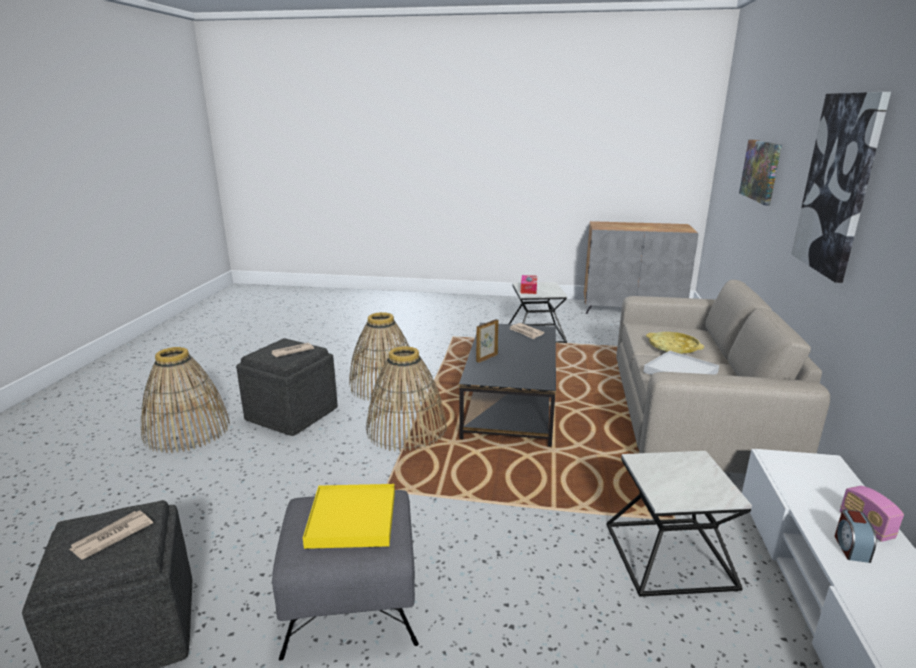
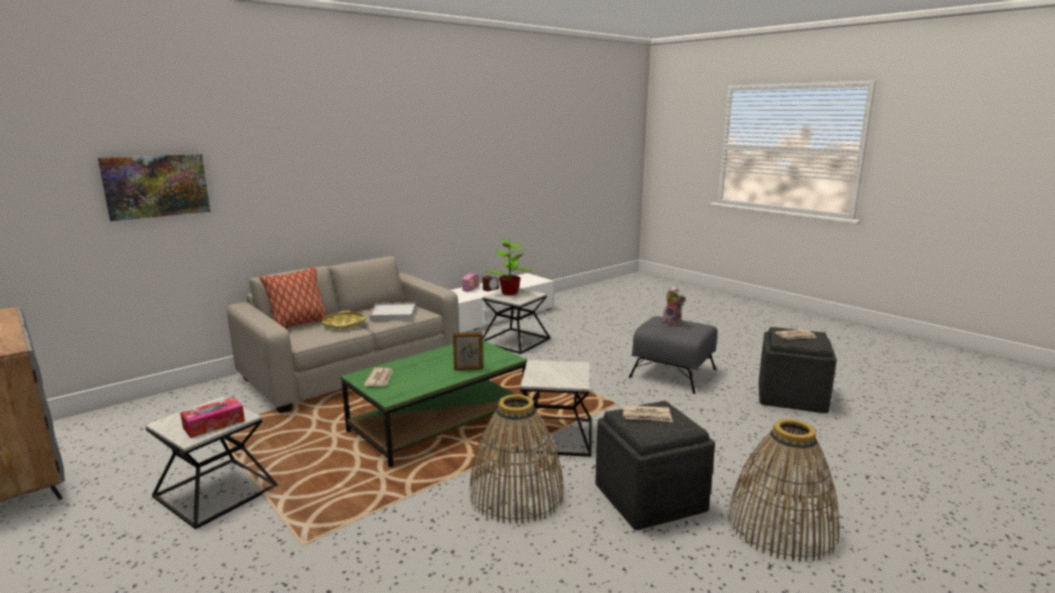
camera: 140 degrees left, 5 degrees down
yellow tray [303,484,395,549] -> plush toy [662,286,686,327]
basket [366,346,447,452] -> side table [517,360,592,457]
black coffee table [459,323,556,447] -> green coffee table [340,340,527,467]
picture [791,92,891,283] -> none
none -> pillow [259,267,327,329]
none -> potted plant [487,239,532,295]

